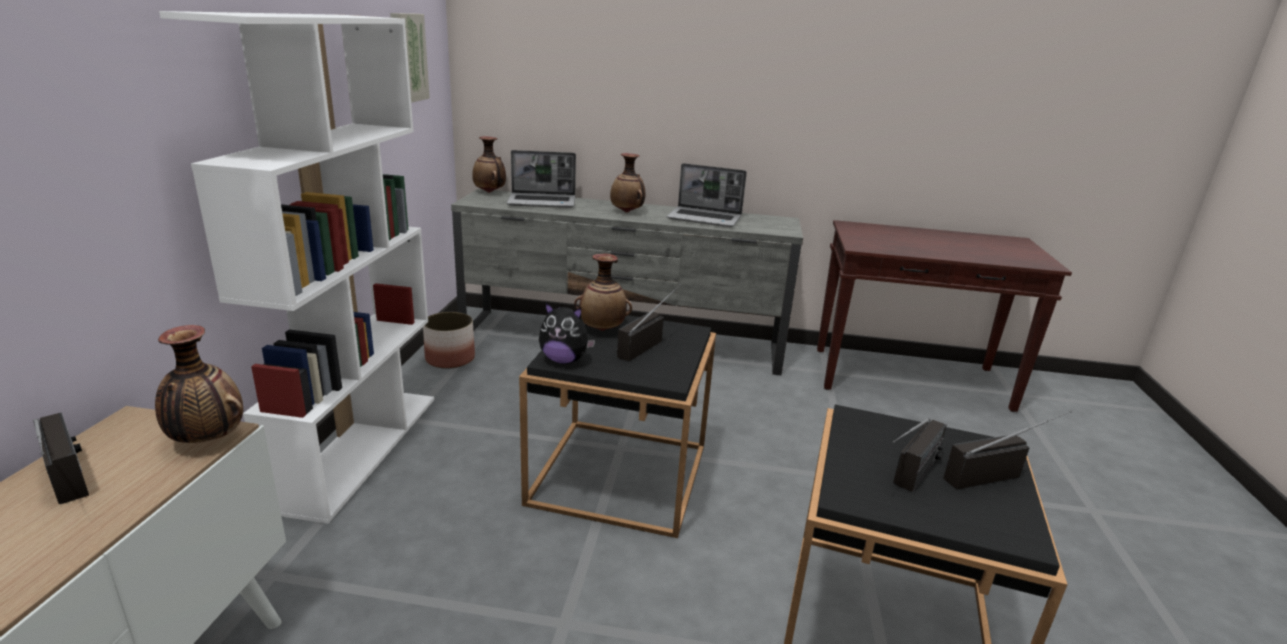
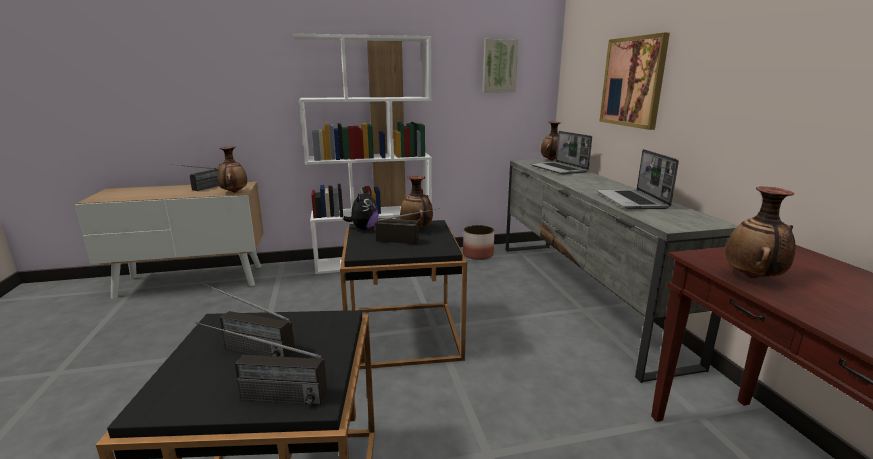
camera: 70 degrees right, 5 degrees down
plush toy [539,302,596,364] -> plush toy turned 150 degrees counterclockwise [343,189,379,230]
vase [610,153,646,213] -> vase moved to [725,186,795,278]
radio [943,410,1072,489] -> radio turned 135 degrees clockwise [195,322,327,405]
none -> picture [599,33,670,130]

